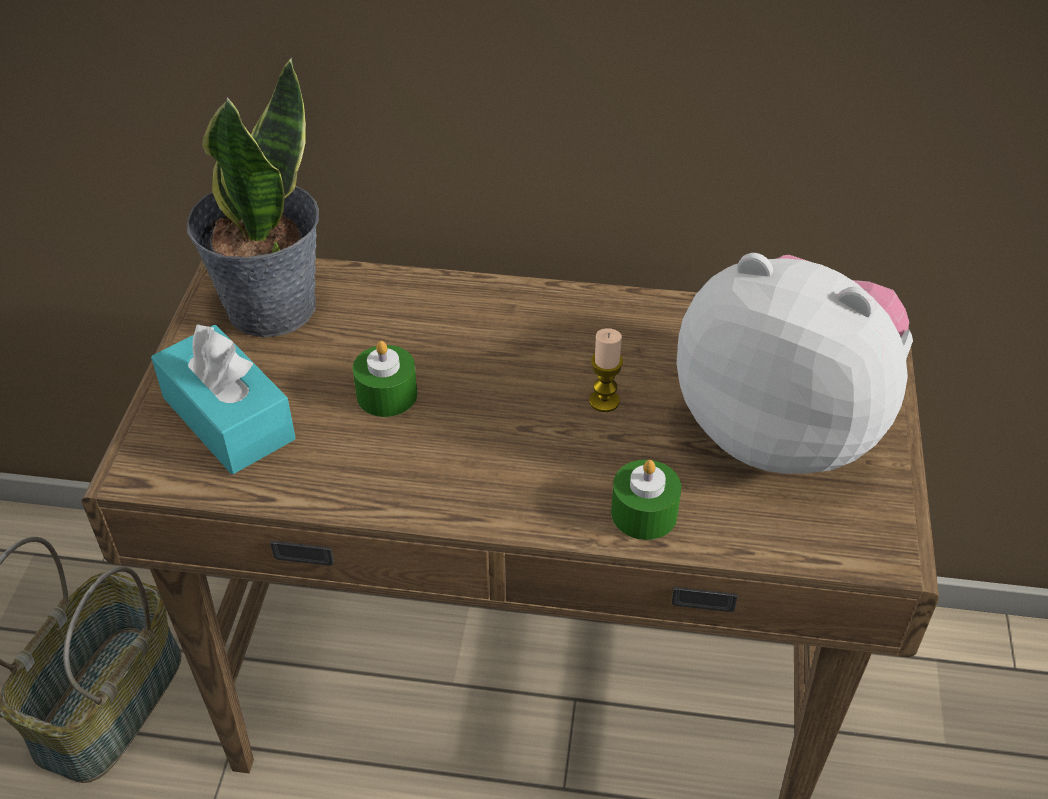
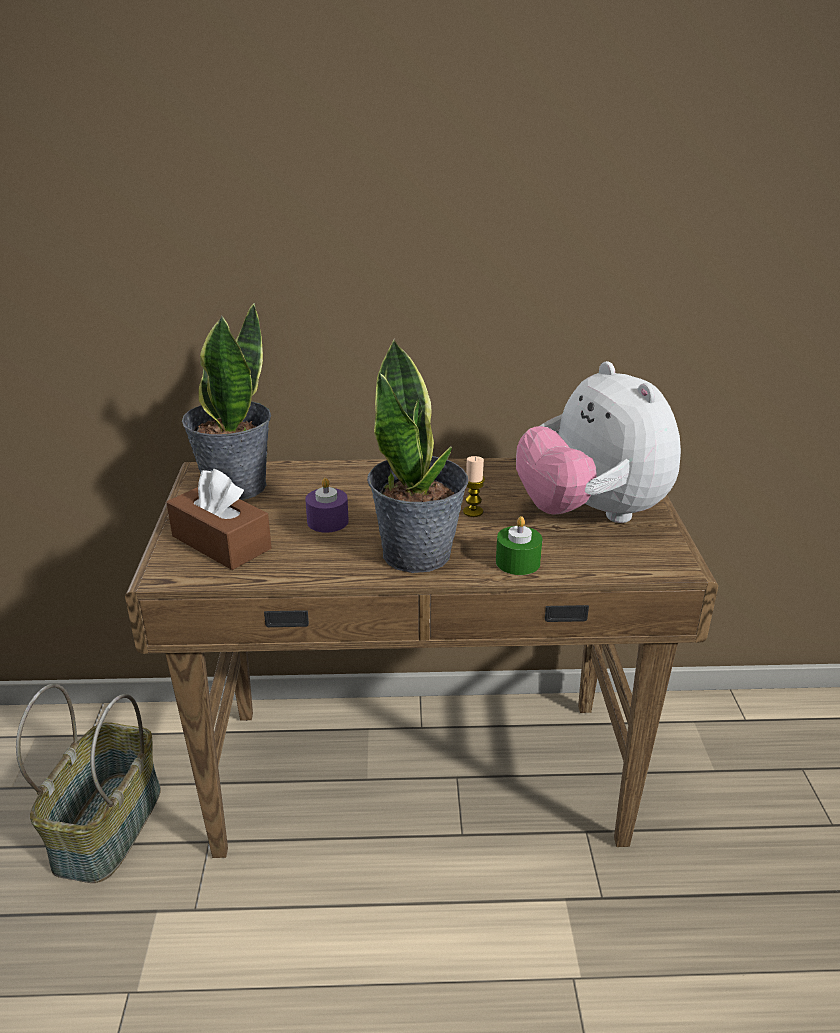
camera: 10 degrees left, 15 degrees down
turquoise tissue box [151,324,296,474] -> brown tissue box [167,469,272,570]
green candle [353,341,417,417] -> purple candle [305,478,349,533]
plush toy [677,253,913,474] -> plush toy turned 135 degrees counterclockwise [516,361,681,523]
none -> potted plant [367,339,468,573]

